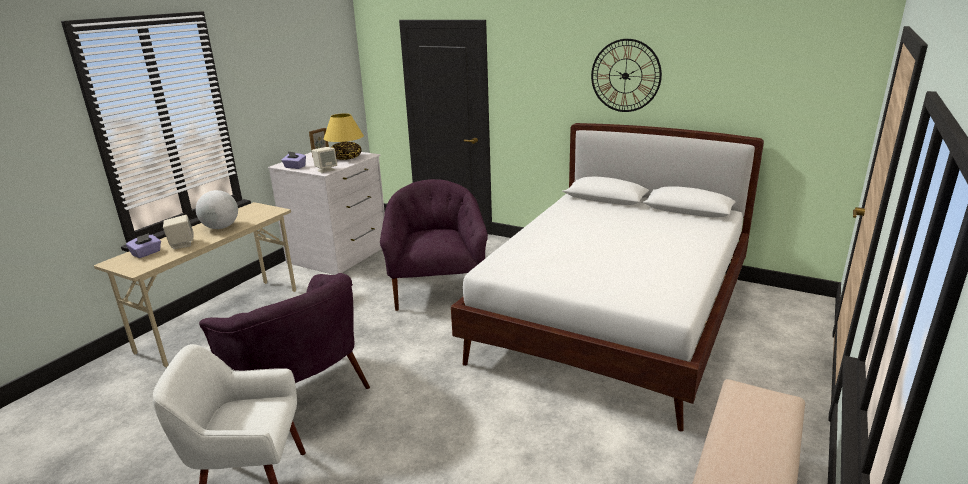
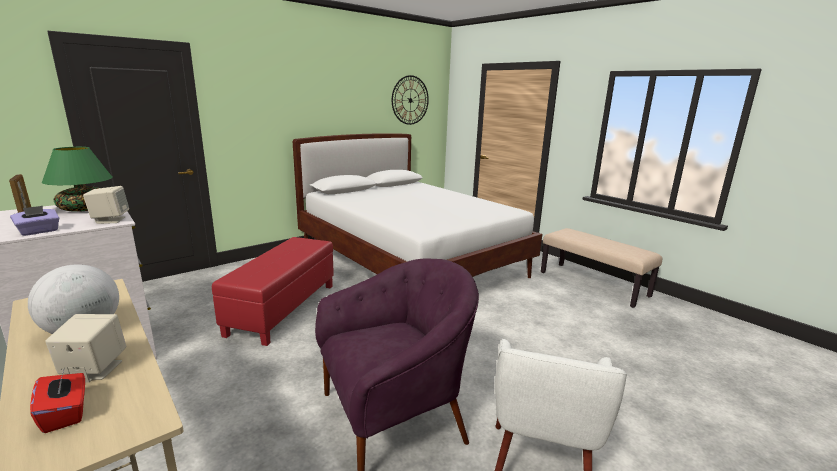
camera: 70 degrees left, 5 degrees down
purple tissue box [126,233,161,258] -> red tissue box [30,367,85,433]
yellow table lamp [323,113,364,160] -> green table lamp [42,147,113,212]
purple armchair [380,179,488,311] -> red ottoman [212,237,334,346]
wall clock [591,39,662,112] -> wall clock moved to [392,75,429,125]

